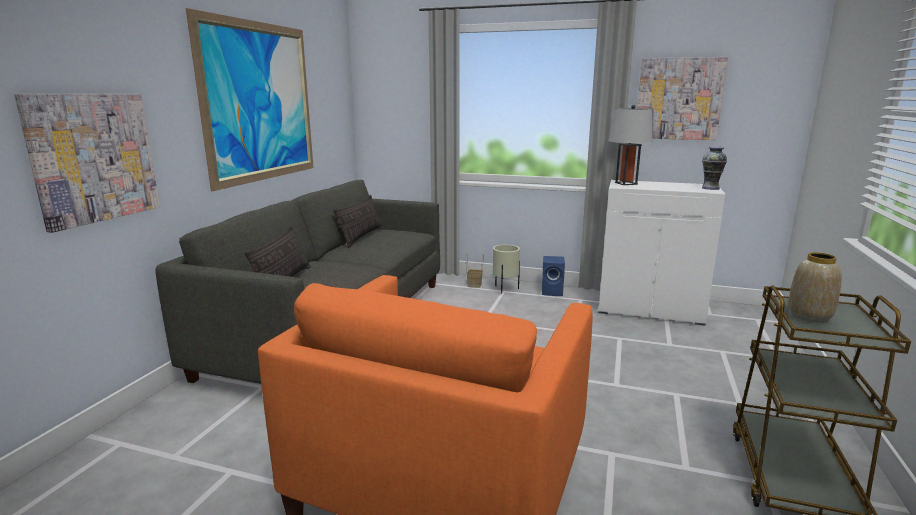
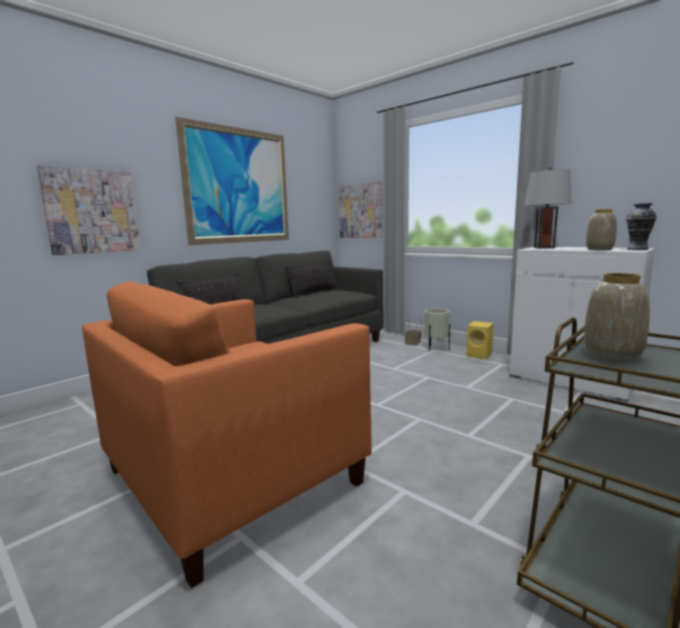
camera: 25 degrees right, 5 degrees down
blue speaker [542,256,565,296] -> yellow speaker [466,321,494,359]
picture [637,57,728,140] -> picture moved to [339,181,382,238]
none -> vase [586,209,617,250]

